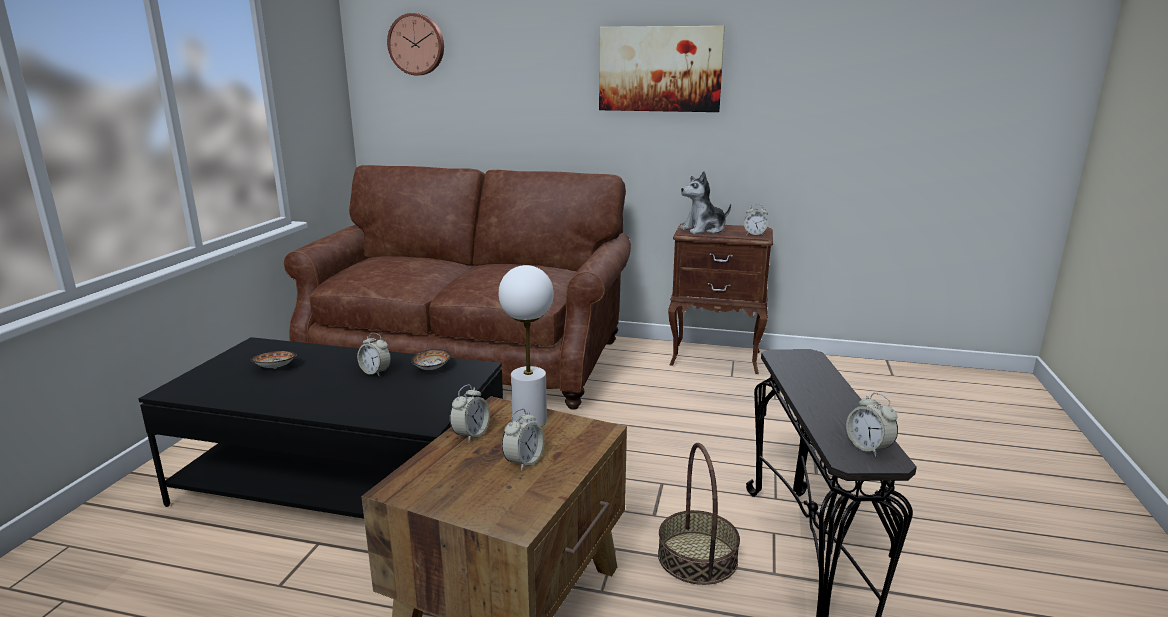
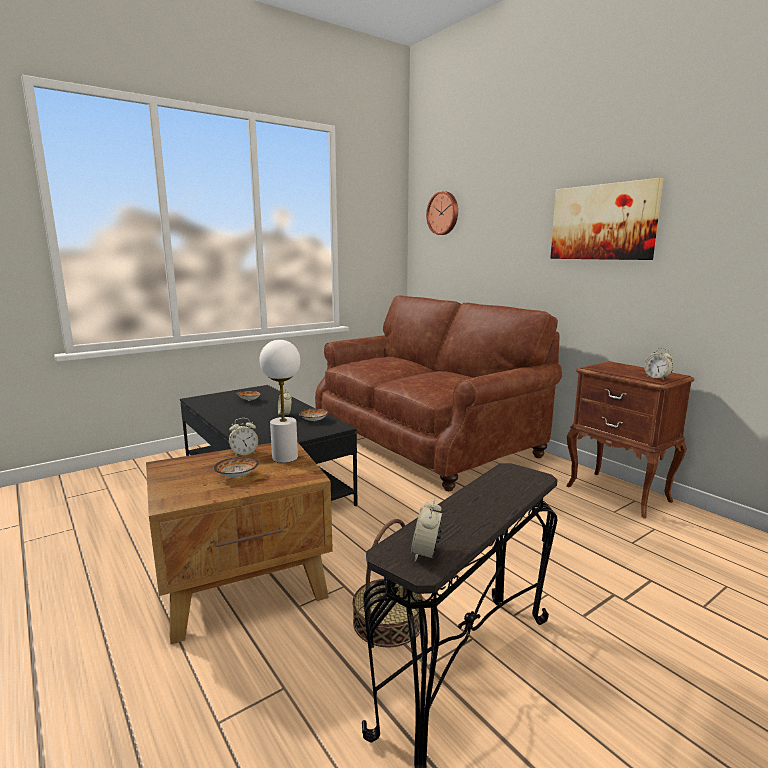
camera: 40 degrees right, 5 degrees down
alarm clock [502,408,545,471] -> bowl [214,457,259,477]
plush toy [680,171,731,234] -> none

